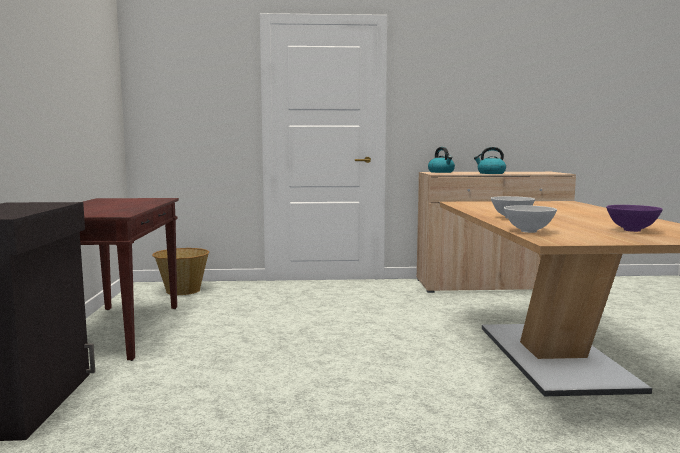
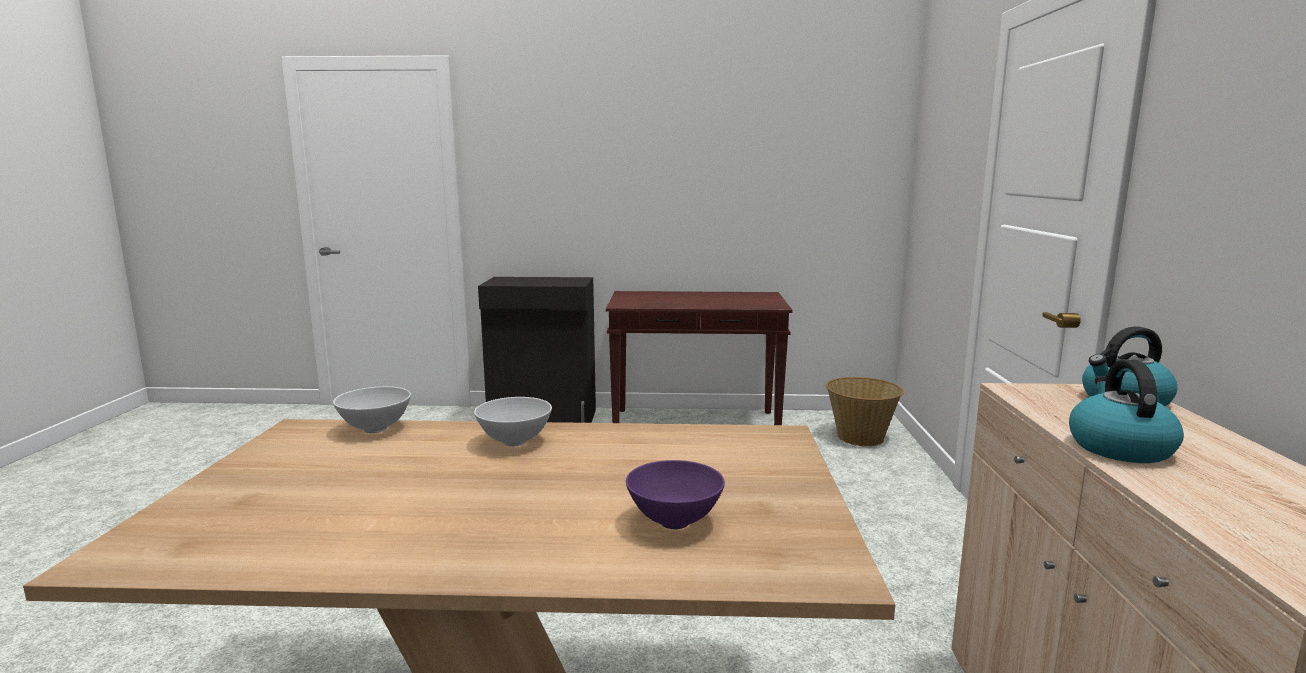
camera: 95 degrees right, 5 degrees up
purple bowl [606,205,663,232] -> purple bowl moved to [626,460,725,529]

